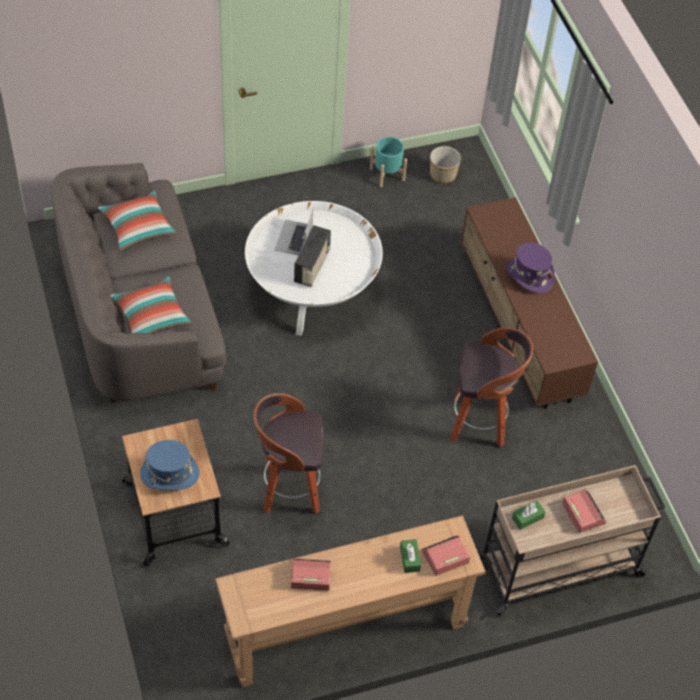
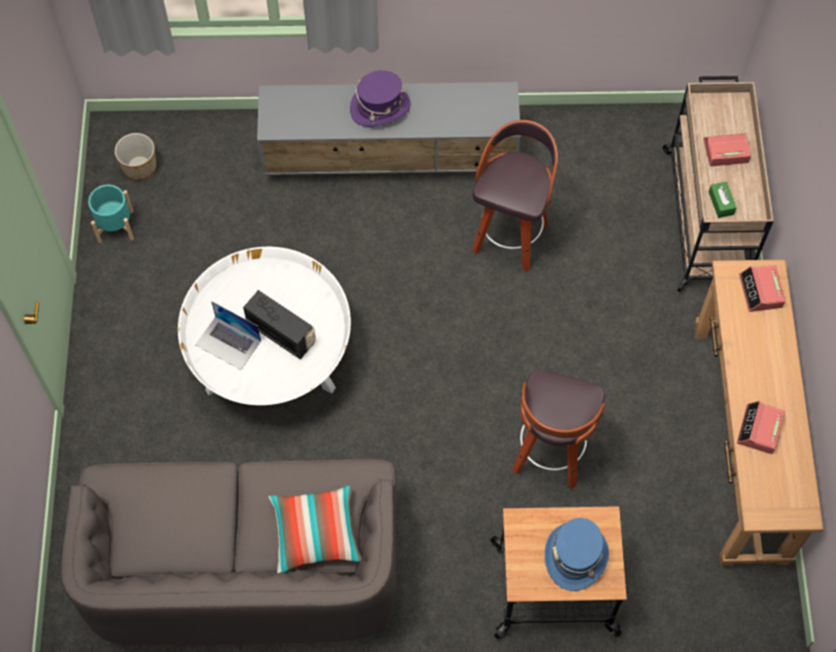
camera: 70 degrees left, 10 degrees up
pillow [98,191,176,251] -> none
green tissue box [400,539,421,573] -> none
brown tv stand [461,197,598,409] -> grey tv stand [257,82,521,175]

